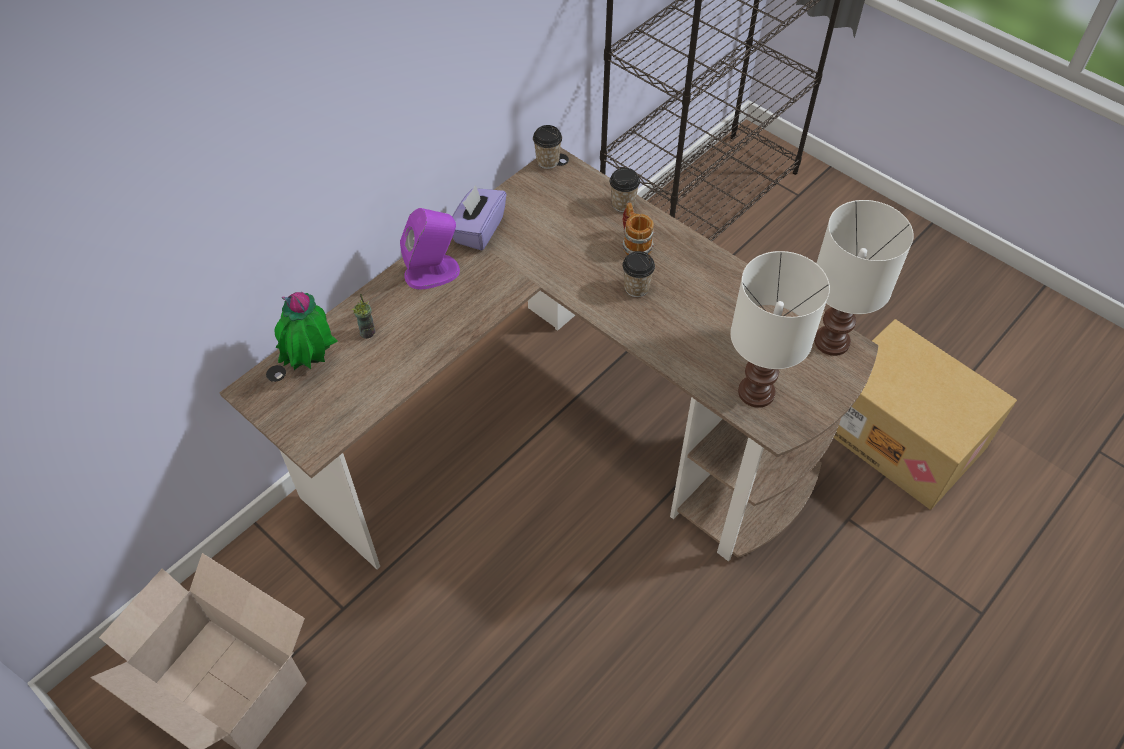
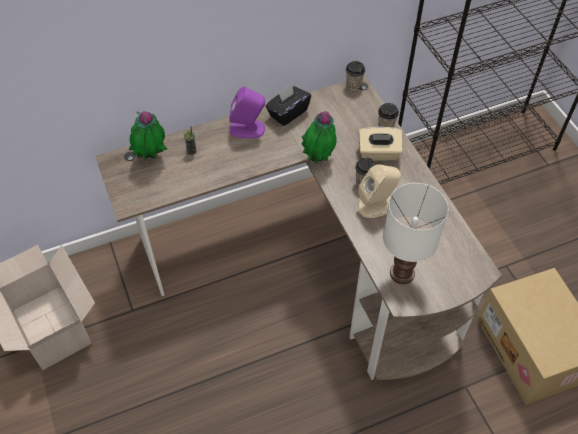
camera: 25 degrees right, 0 degrees up
purple tissue box [452,185,506,251] -> black tissue box [266,85,311,126]
mug [622,203,655,255] -> beige tissue box [359,127,403,161]
white table lamp [814,200,914,356] -> none
none -> potted plant [301,111,337,164]
none -> beige speaker [357,164,401,218]

